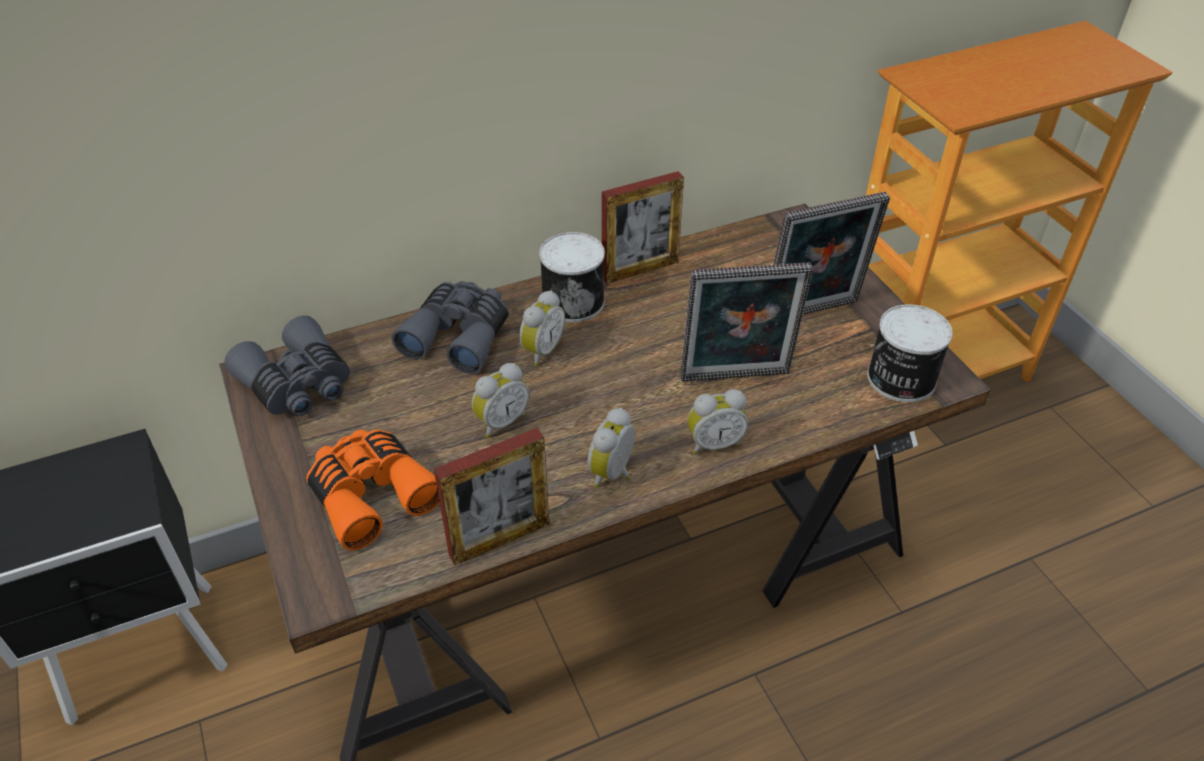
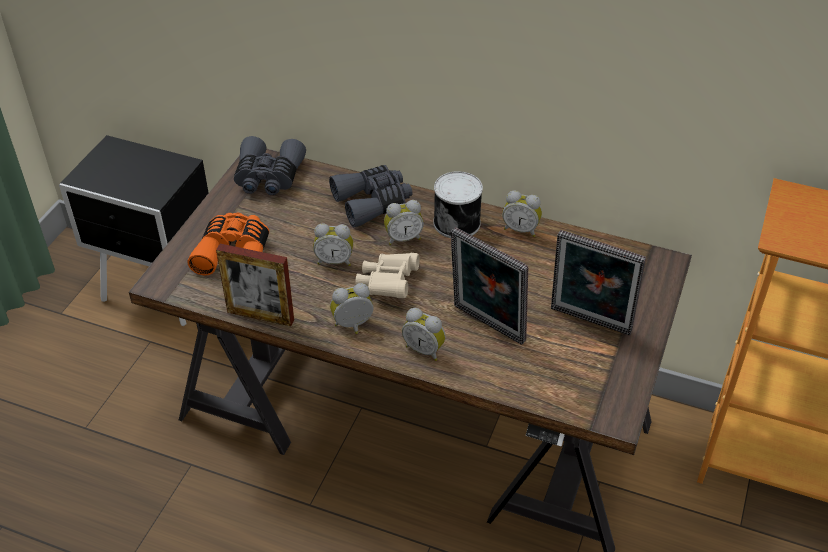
camera: 45 degrees right, 0 degrees up
picture frame [602,171,684,284] -> alarm clock [502,190,542,237]
can [867,304,953,402] -> none
none -> beige binoculars [355,253,420,298]

